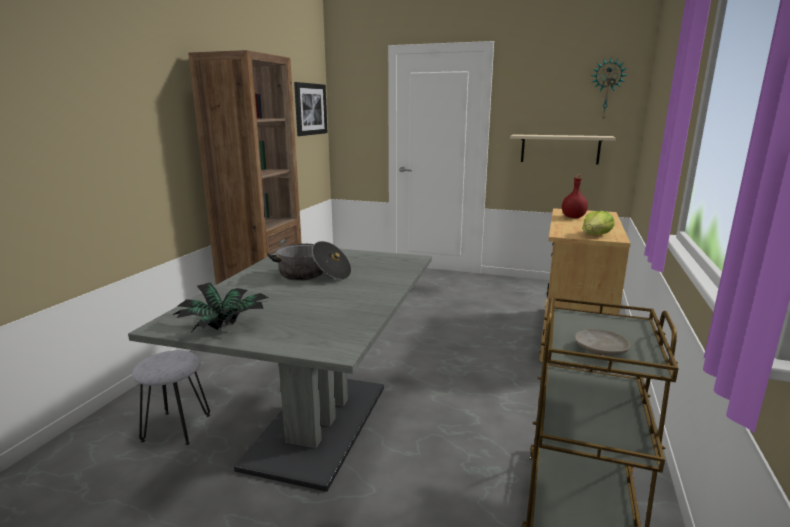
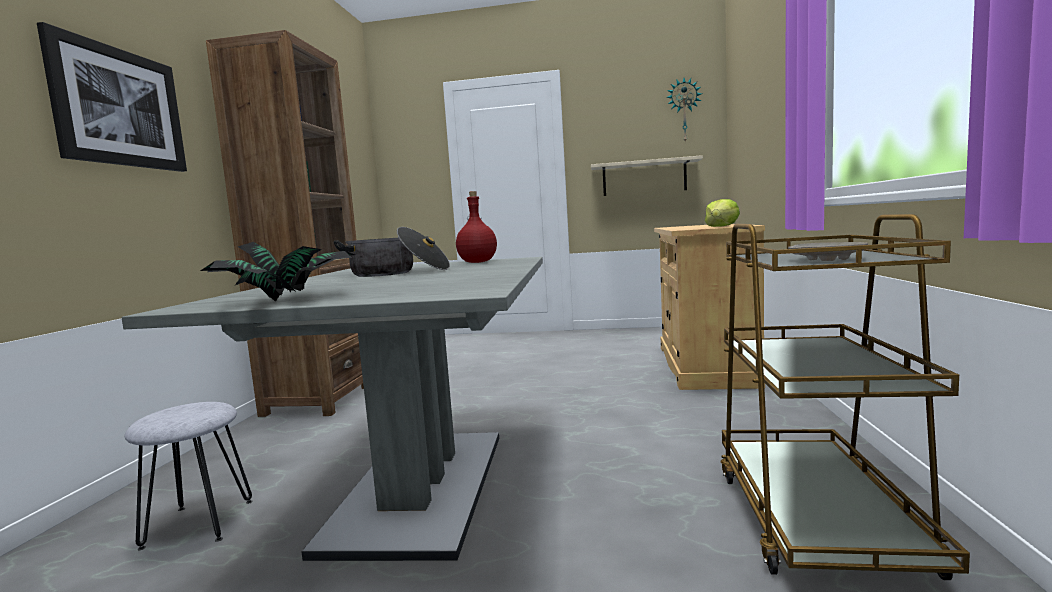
camera: 10 degrees left, 10 degrees down
picture [294,82,328,136] -> picture moved to [37,22,187,172]
red bottle [562,174,588,218] -> red bottle moved to [456,191,497,263]

